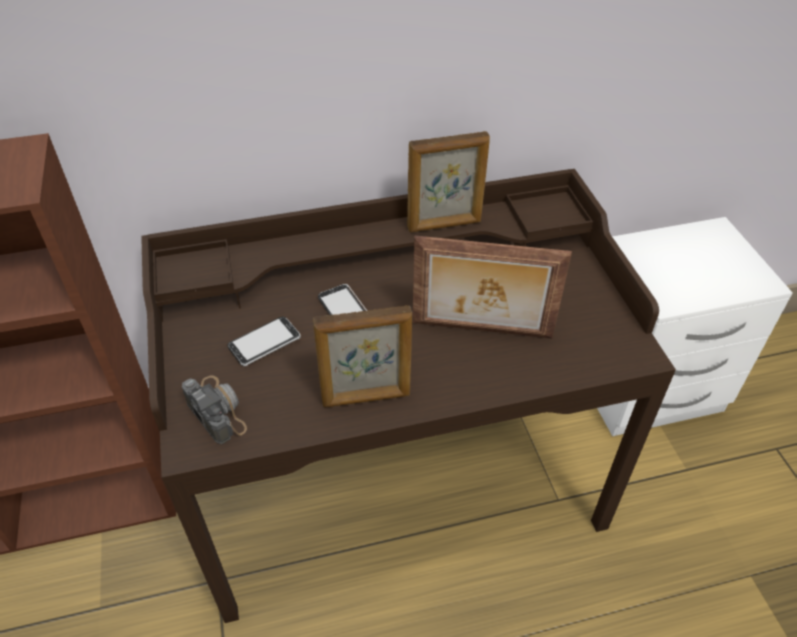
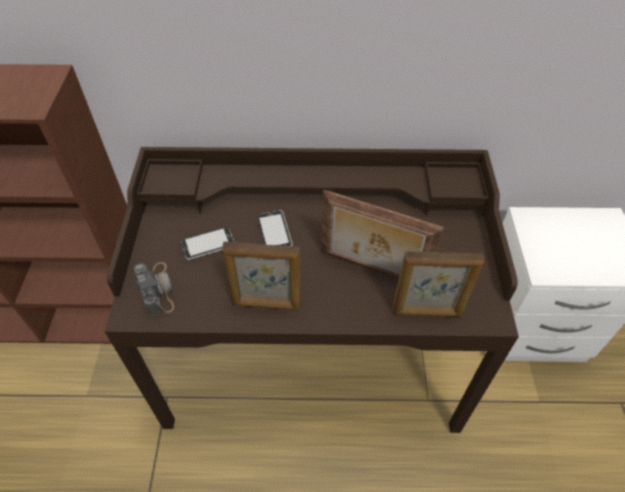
camera: 15 degrees right, 5 degrees up
picture frame [407,131,490,232] -> picture frame moved to [392,251,484,317]

